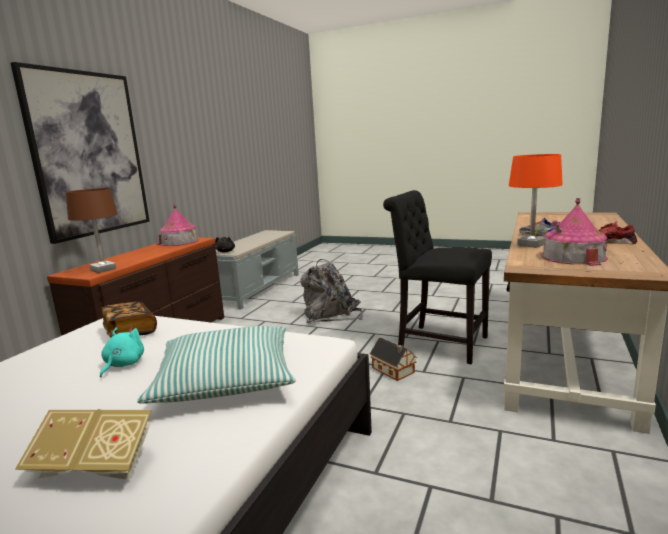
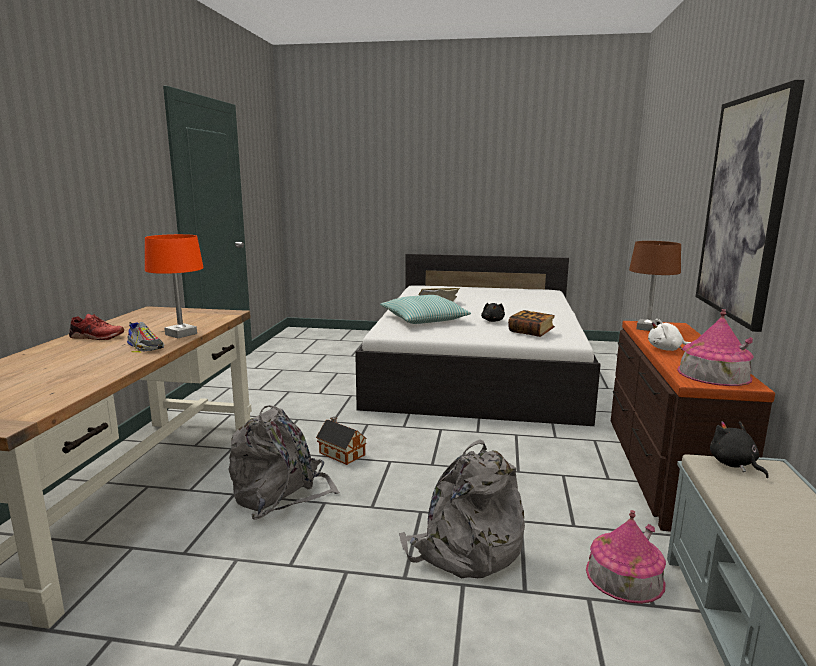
camera: 165 degrees right, 0 degrees up
turquoise plush toy [100,326,144,377] -> black plush toy [481,303,505,322]
black chair [383,190,492,364] -> grey backpack [228,405,340,520]
toy house [541,198,608,266] -> toy house moved to [586,510,666,604]
none -> white plush toy [648,319,691,351]

